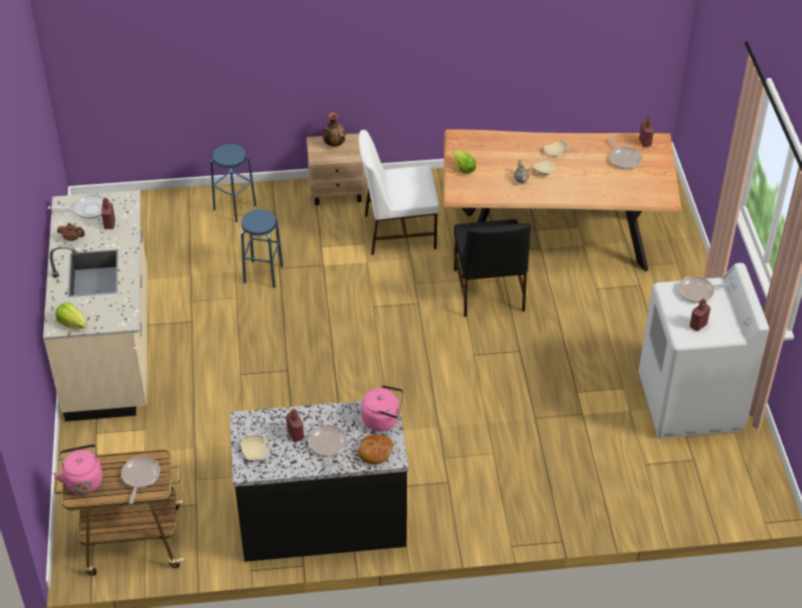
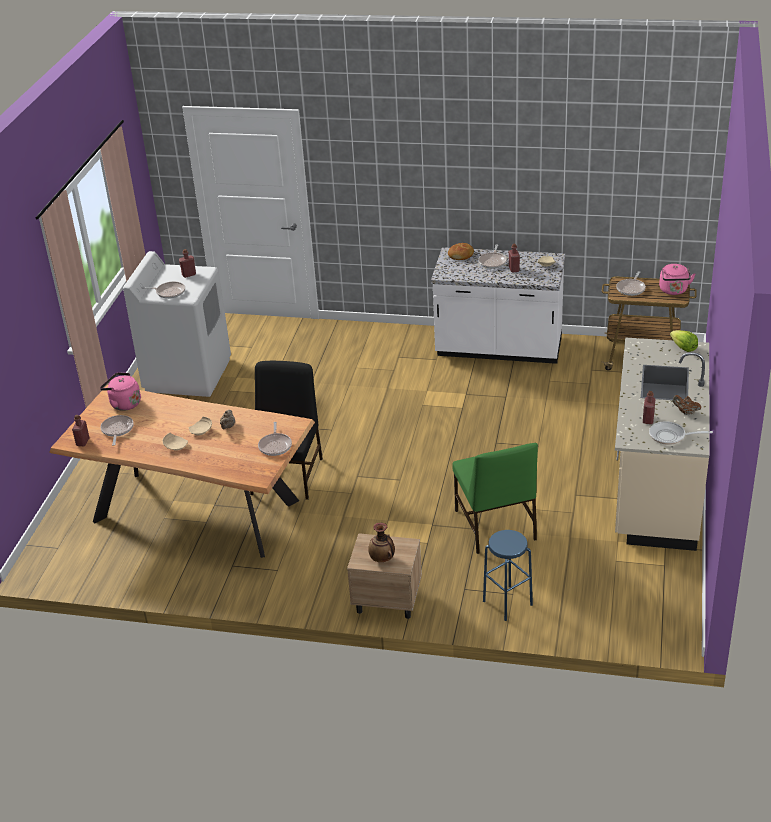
camera: 160 degrees left, 10 degrees down
black counter [230,398,409,562] -> white counter [431,247,565,364]
blue stool [241,209,283,288] -> green chair [452,443,538,554]
white chair [358,130,439,255] -> none
pink kettle [361,384,403,432] -> pink kettle moved to [100,372,141,411]
lettuce [453,149,476,174] -> frying pan [258,422,292,456]

